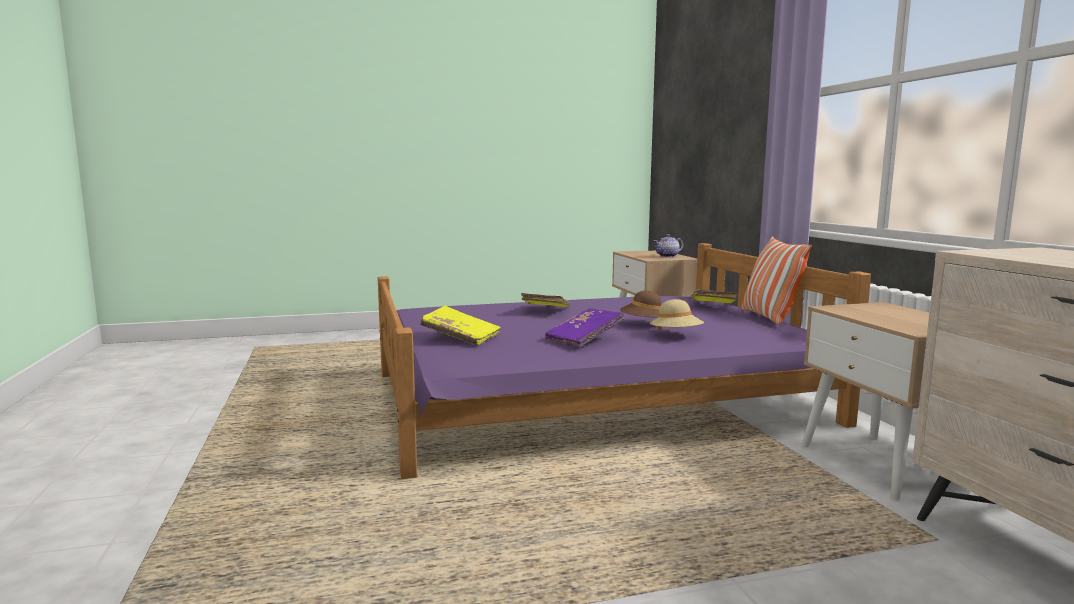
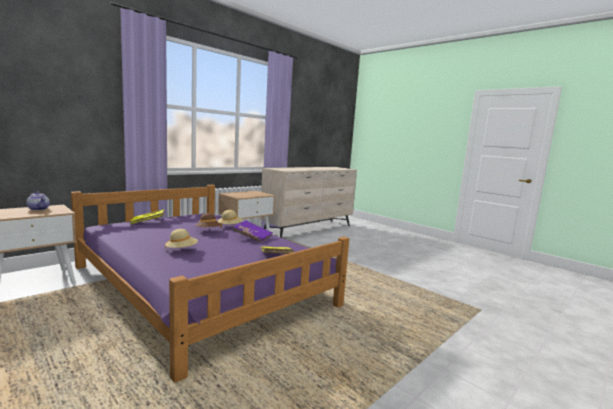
camera: 120 degrees left, 0 degrees up
yellow book [521,293,570,307] -> beige hat [165,229,198,250]
pillow [742,236,812,325] -> none

